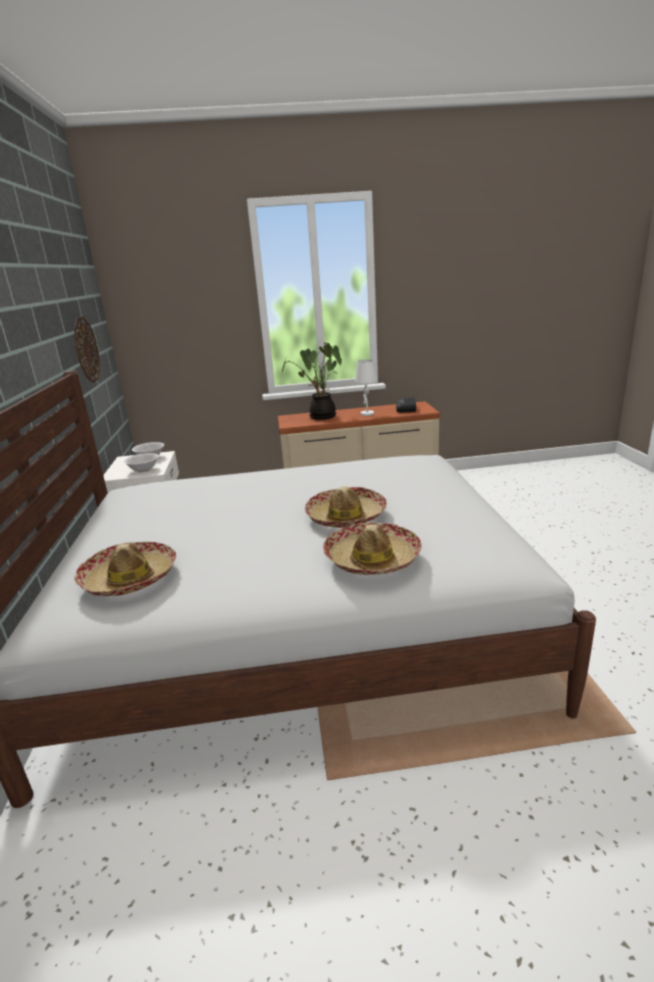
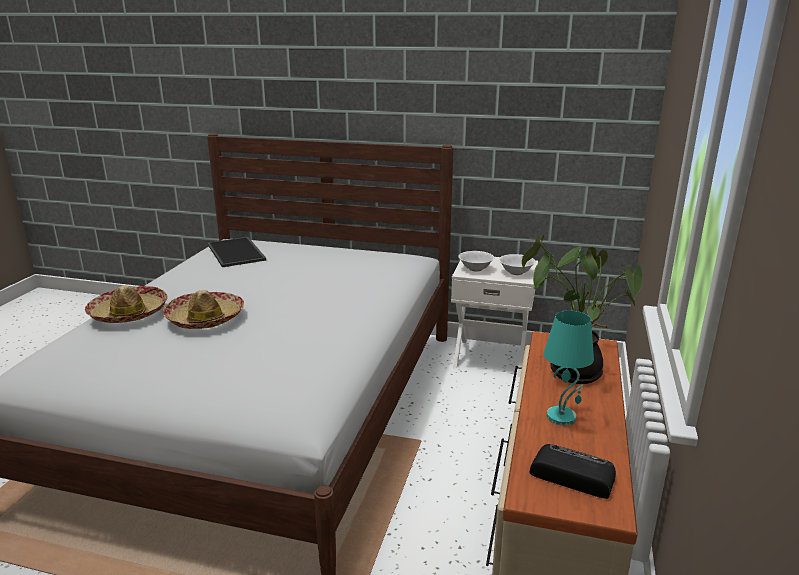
camera: 110 degrees right, 0 degrees up
wall clock [74,316,100,383] -> none
hat [74,542,176,596] -> tray [207,237,266,267]
white table lamp [355,359,377,416] -> turquoise table lamp [544,310,594,426]

